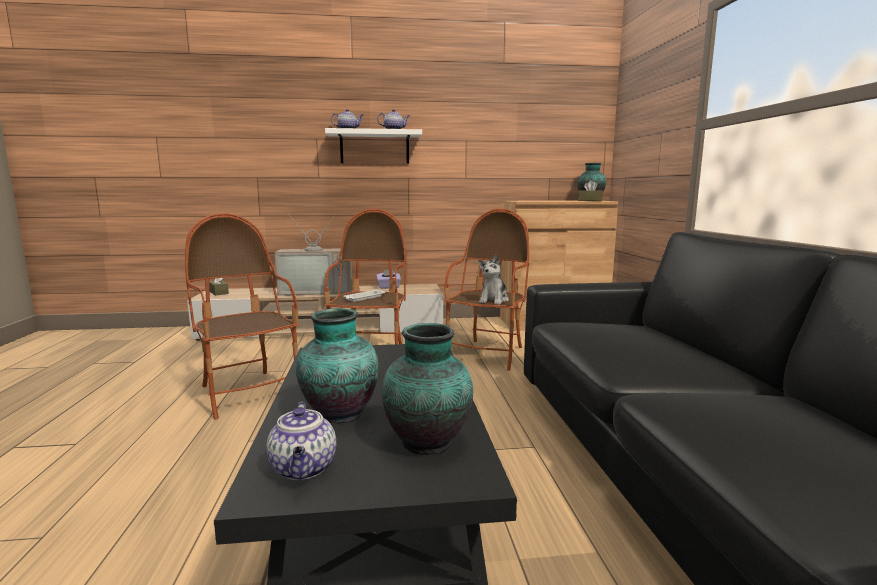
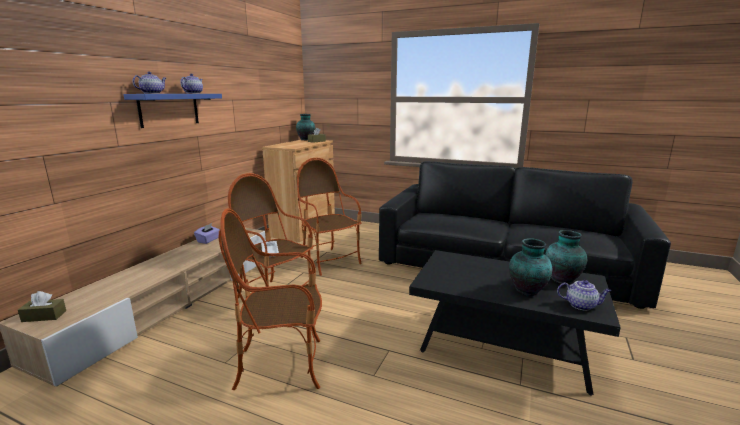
camera: 60 degrees left, 5 degrees up
television [275,214,352,296] -> none
white shelf [325,128,422,164] -> blue shelf [124,94,222,128]
plush toy [479,254,509,305] -> none

